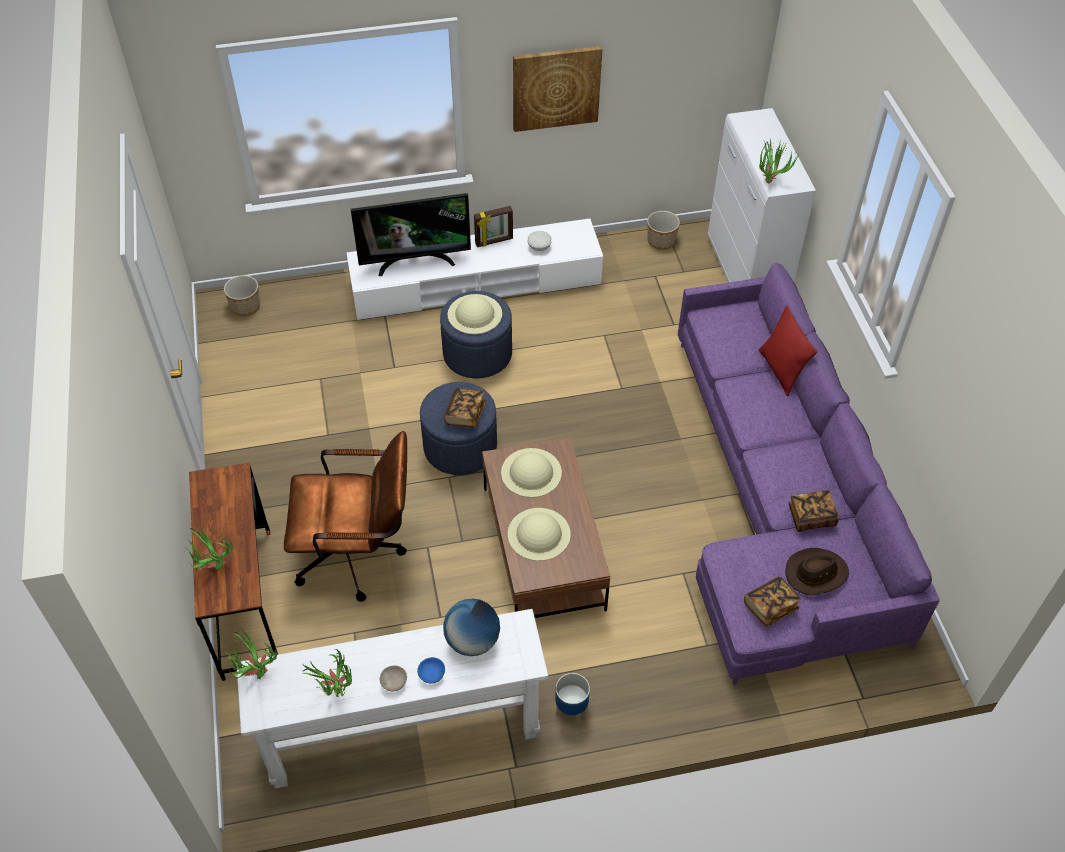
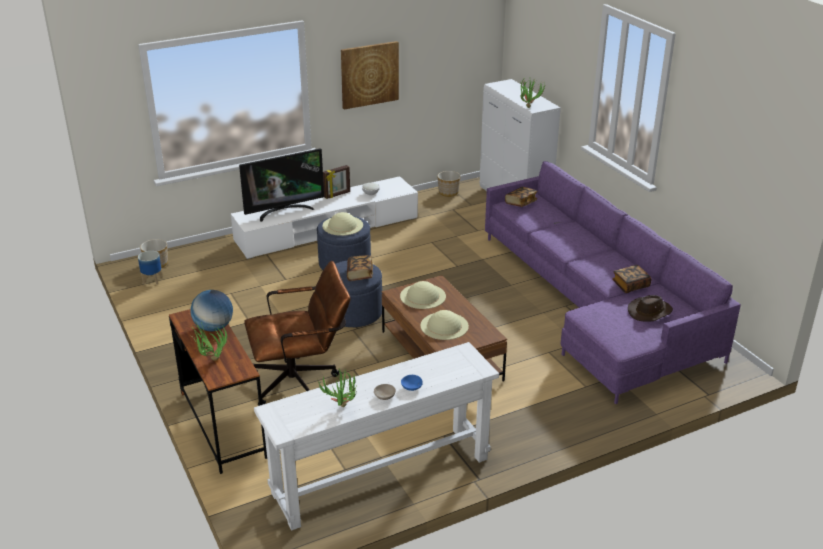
camera: 15 degrees left, 20 degrees down
potted plant [225,627,277,679] -> none
globe [443,599,500,656] -> globe moved to [190,290,233,332]
planter [555,673,590,723] -> planter moved to [138,251,162,284]
book [744,577,801,627] -> book moved to [505,187,537,207]
red pillow [759,306,818,396] -> none

